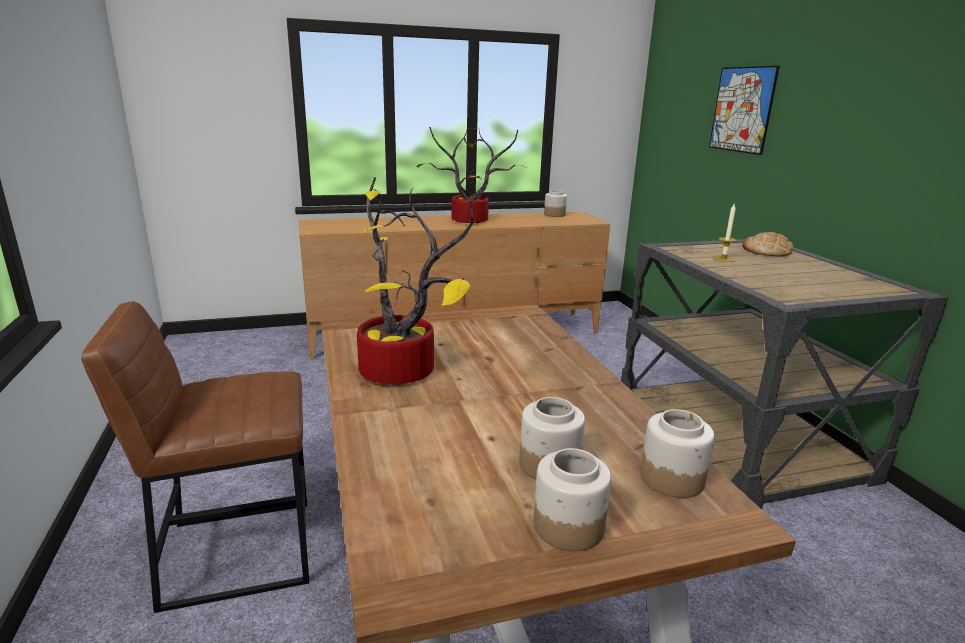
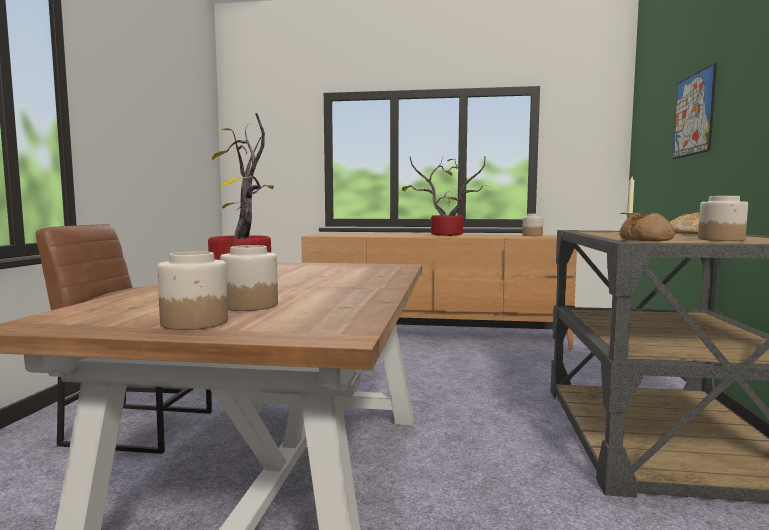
camera: 25 degrees right, 15 degrees down
jar [640,409,715,498] -> jar moved to [698,196,748,241]
none -> bread [620,213,675,241]

